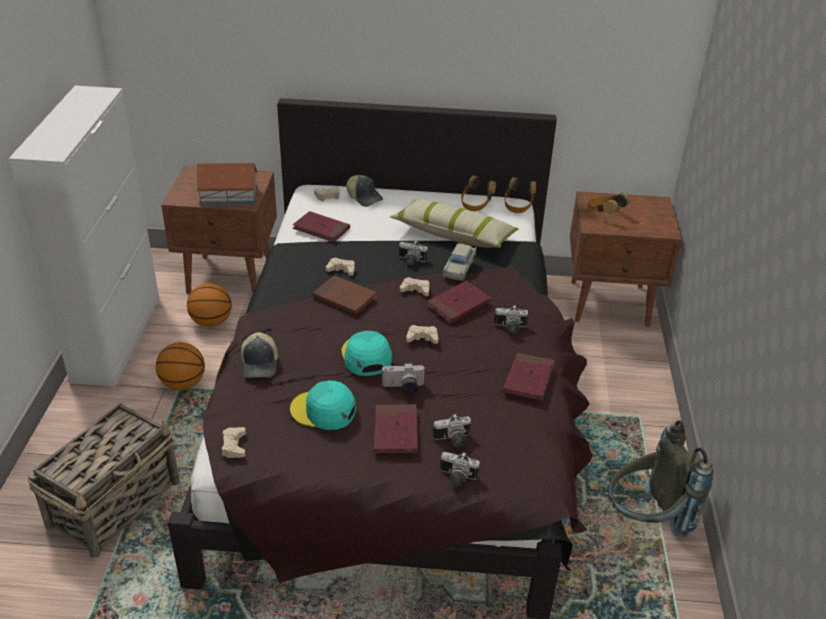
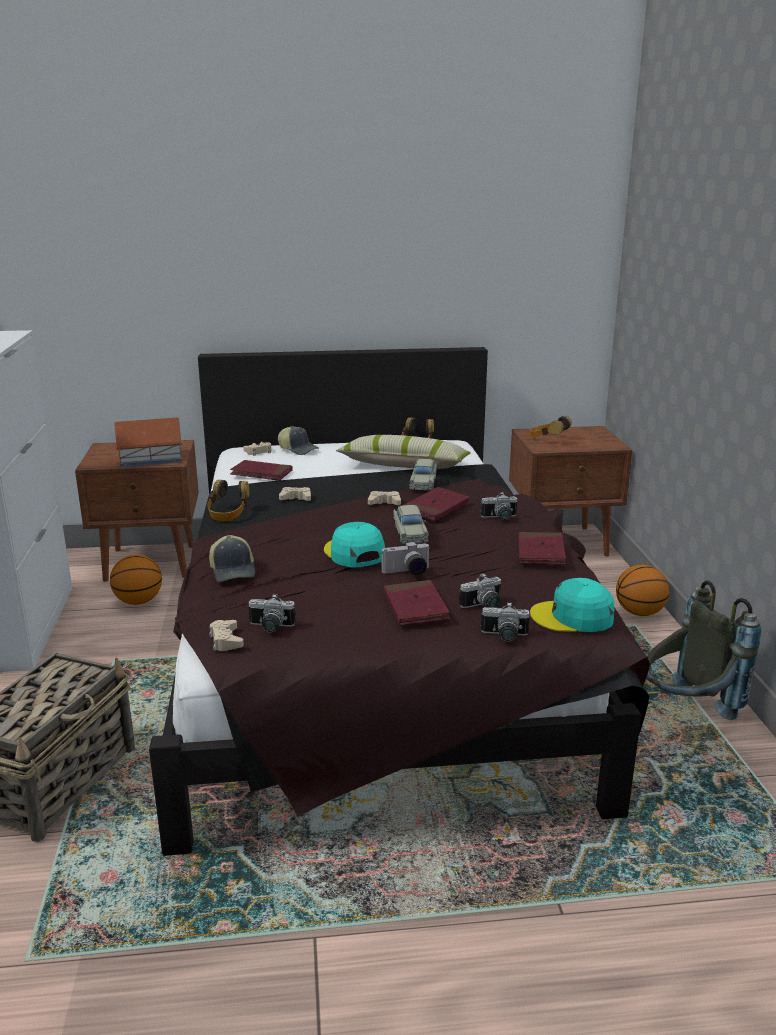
camera: 10 degrees left, 15 degrees down
basketball [156,342,205,390] -> basketball moved to [616,565,669,616]
turquoise cap [290,381,356,430] -> turquoise cap moved to [530,578,614,632]
brown book [313,275,377,314] -> none
camera [399,240,428,265] -> camera moved to [249,594,296,633]
beige game controller [406,325,438,344] -> beige toy car [393,505,429,544]
headphones [504,177,536,213] -> headphones moved to [207,480,249,522]

